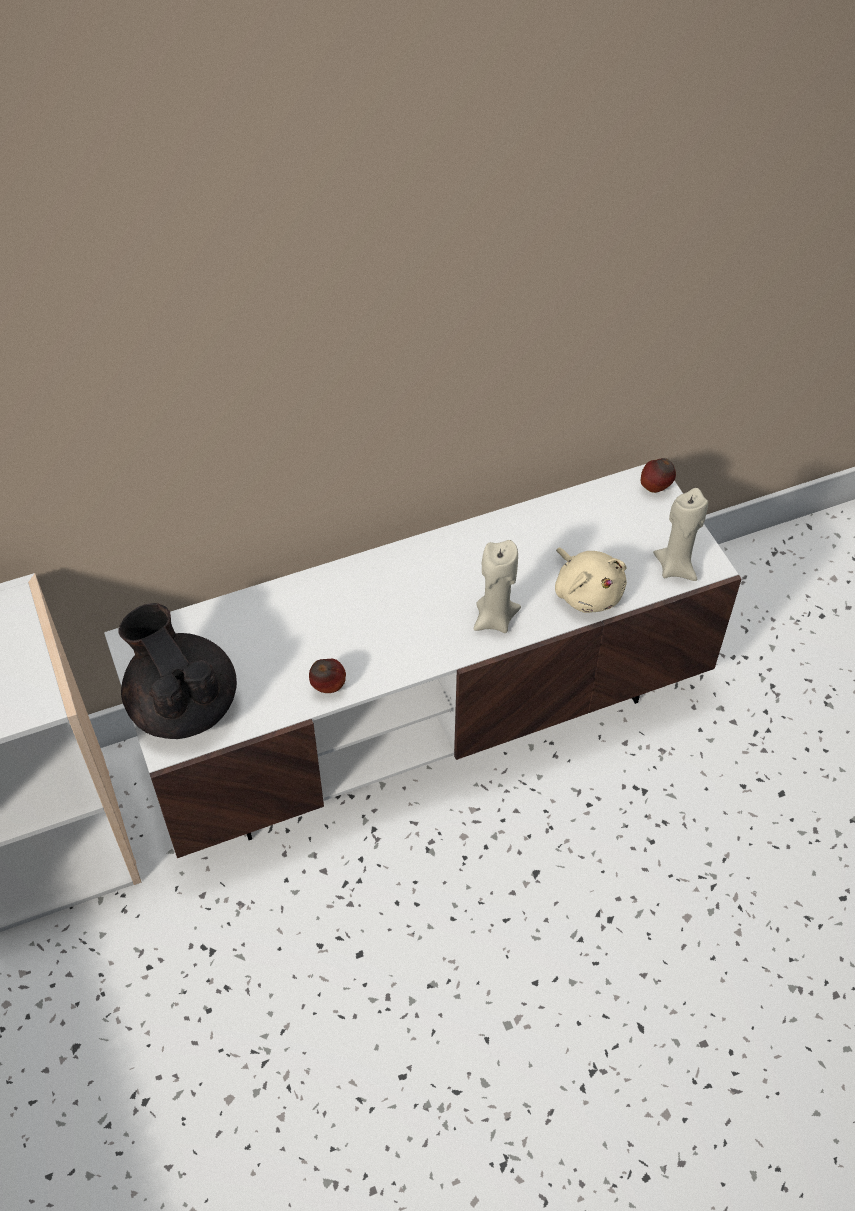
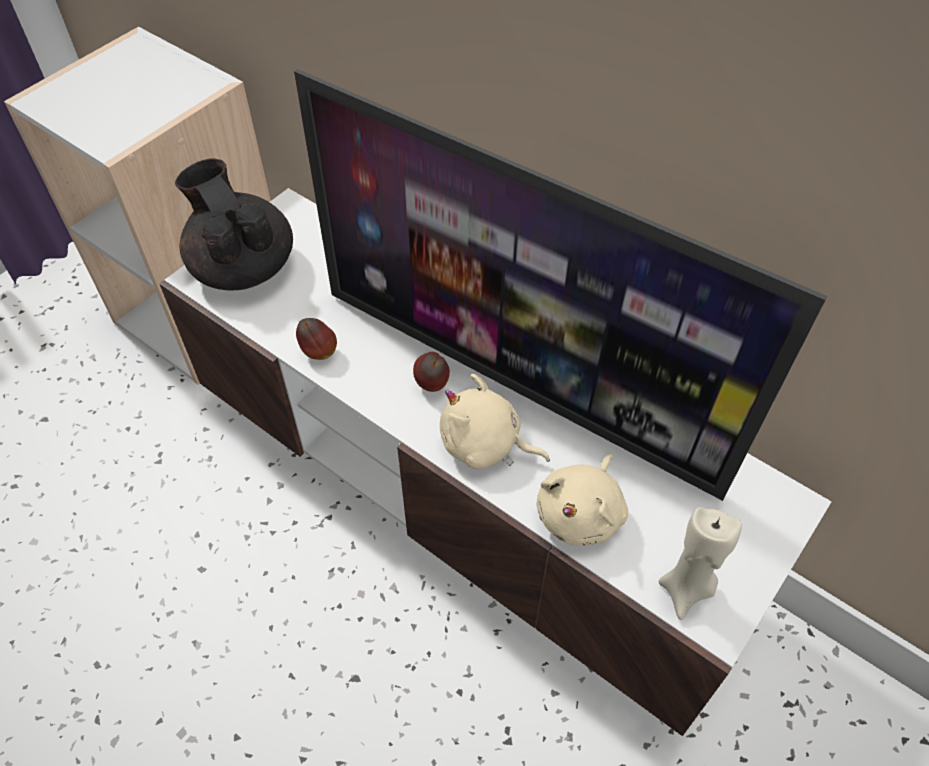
camera: 60 degrees right, 0 degrees up
black teapot [118,603,237,739] -> black teapot turned 60 degrees counterclockwise [175,158,293,291]
beige candle [474,540,521,633] -> beige plush toy [440,374,550,469]
apple [641,458,676,493] -> apple moved to [413,352,450,392]
none -> television [294,69,827,501]

